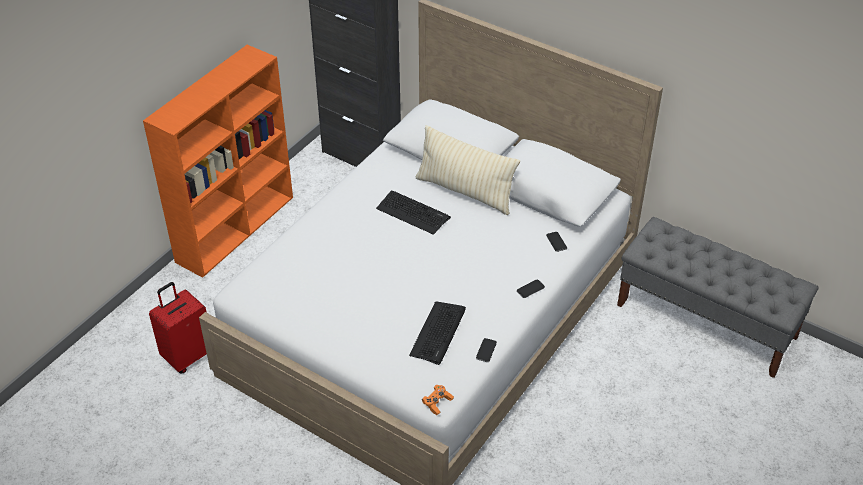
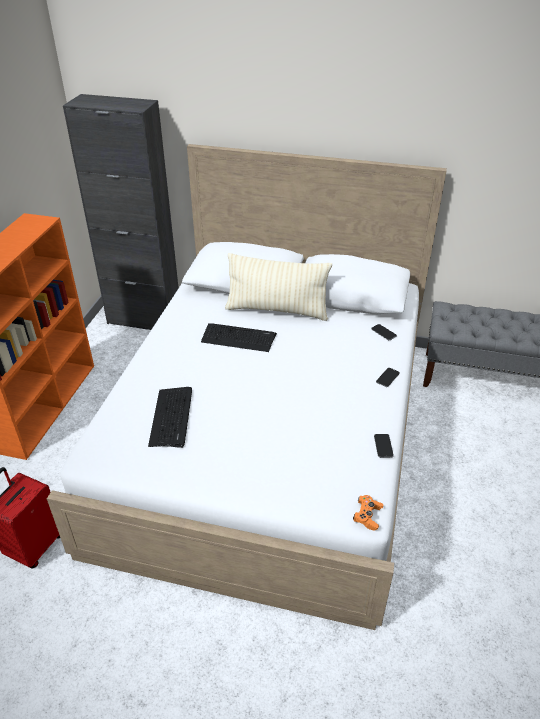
camera: 20 degrees left, 5 degrees down
keyboard [409,301,466,365] -> keyboard moved to [148,387,192,448]

